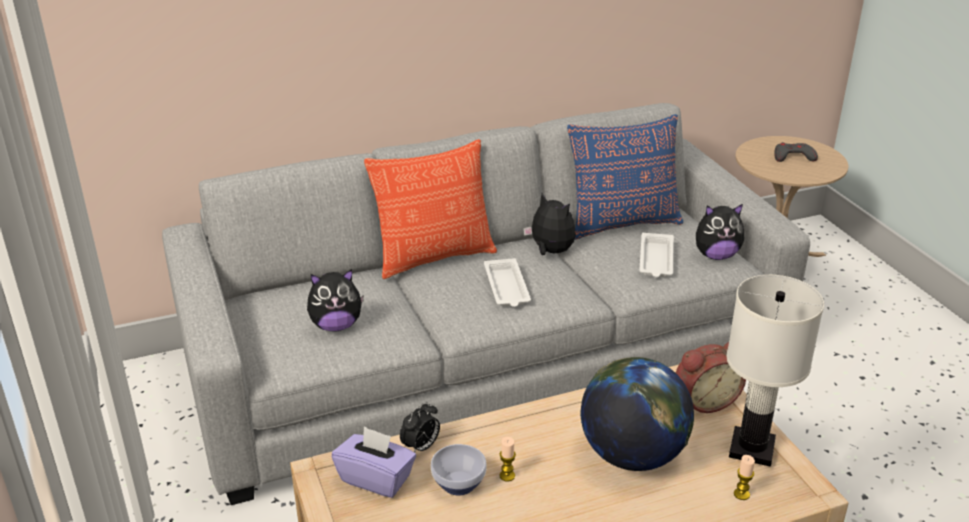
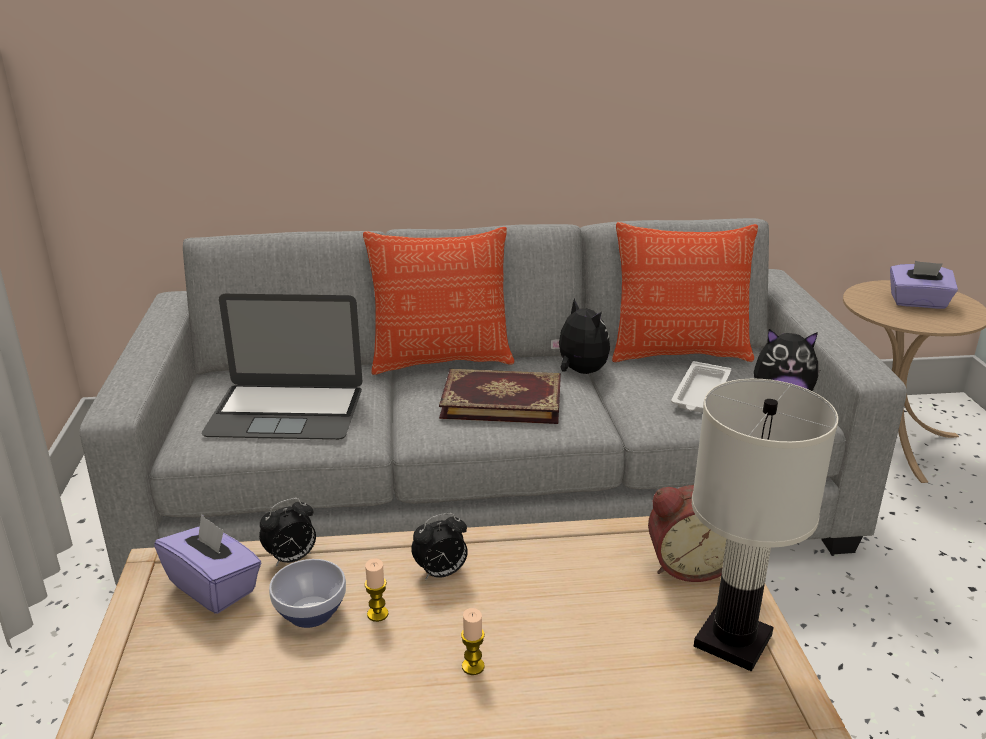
camera: 15 degrees right, 5 degrees down
plush toy [307,269,364,332] -> laptop [202,294,362,440]
white tray [484,258,531,307] -> book [439,369,561,424]
blue pillow [567,114,683,240] -> orange pillow [612,222,758,362]
globe [580,357,694,471] -> none
candle [734,455,755,500] -> candle moved to [461,608,485,675]
grey game controller [774,142,818,162] -> purple tissue box [890,261,958,309]
none -> alarm clock [411,513,468,580]

